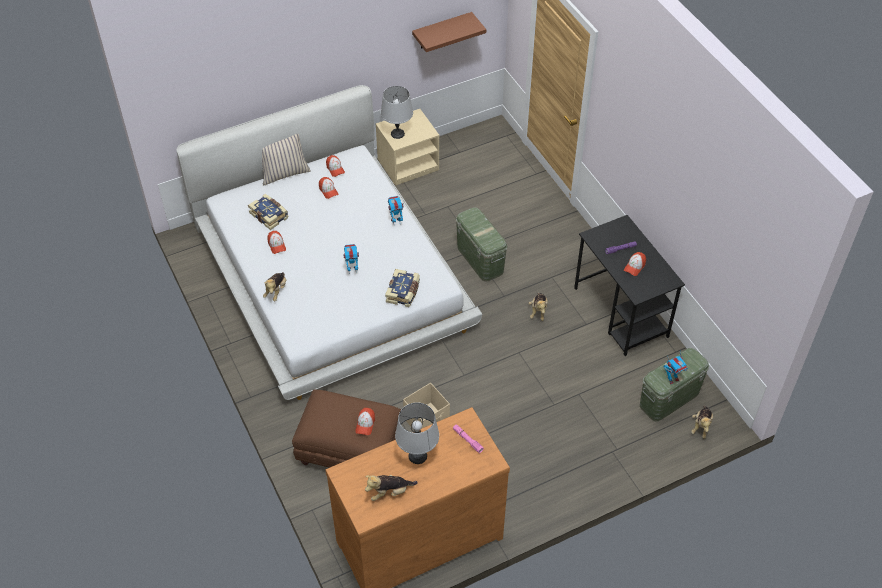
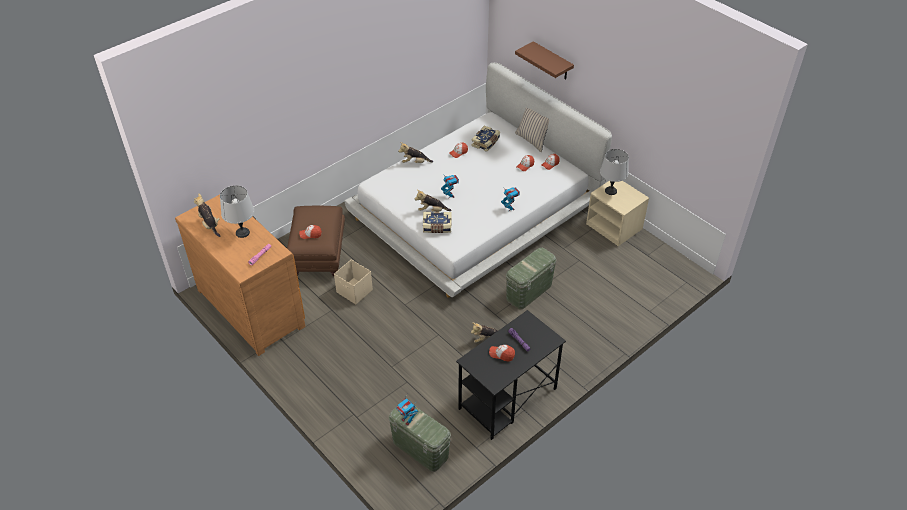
camera: 75 degrees right, 5 degrees down
brown shelf [412,12,486,52] -> brown shelf moved to [515,41,574,80]
plush toy [691,406,713,439] -> plush toy moved to [415,190,451,212]

